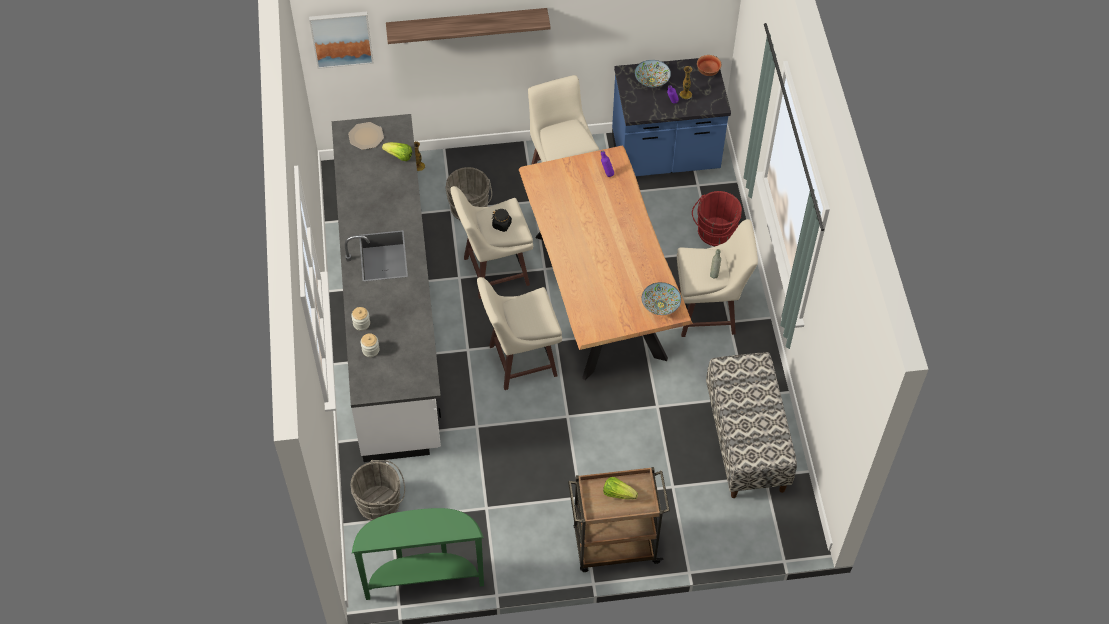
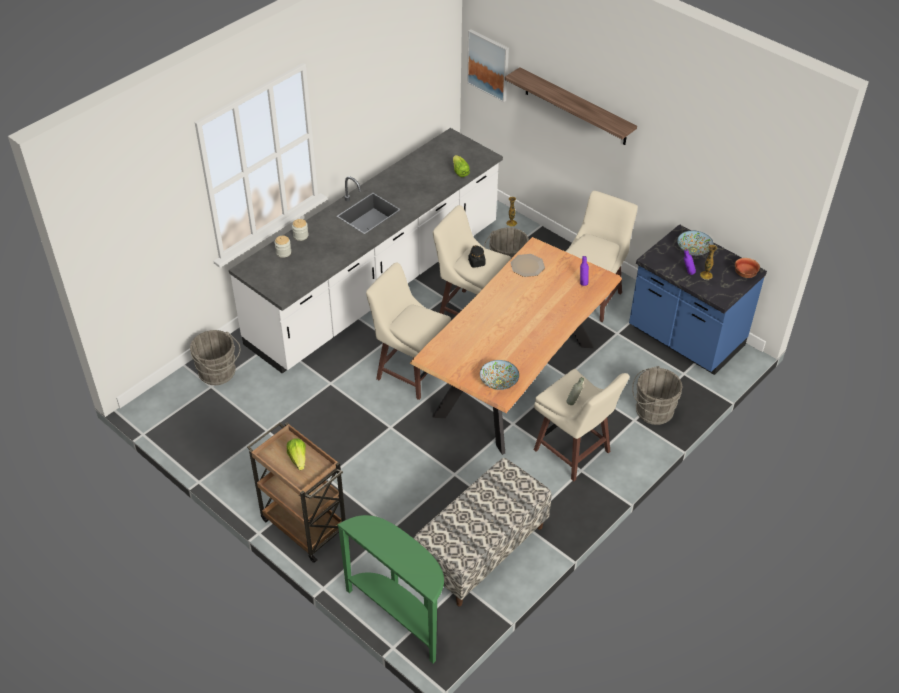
camera: 50 degrees right, 10 degrees down
plate [348,122,384,150] -> plate moved to [511,254,545,277]
green console table [352,508,484,600] -> green console table moved to [337,515,444,664]
red bucket [692,191,742,246] -> grey bucket [632,366,682,425]

